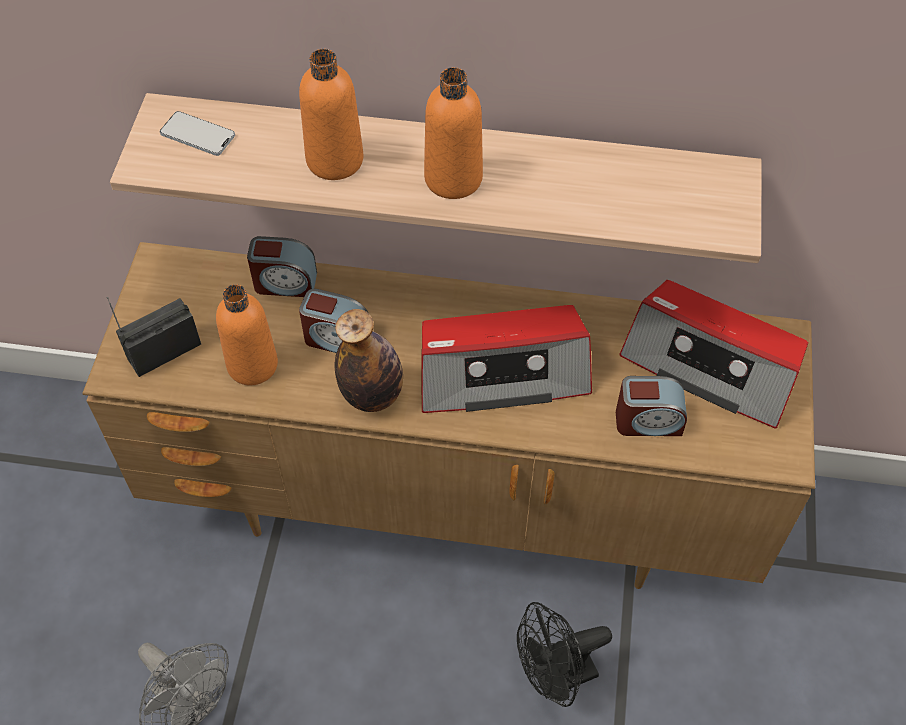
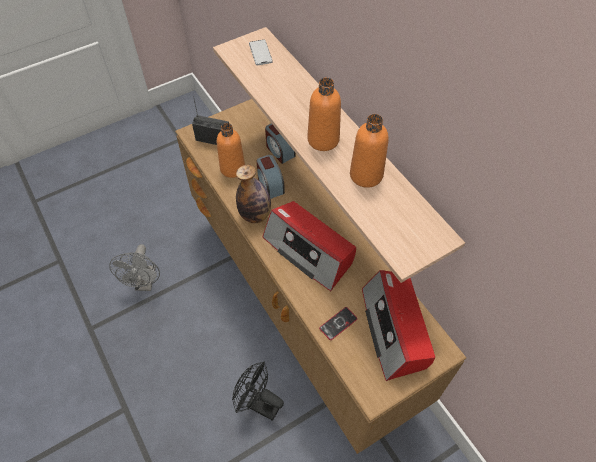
camera: 50 degrees right, 0 degrees up
orange bottle [299,49,364,180] -> orange bottle moved to [350,114,389,188]
alarm clock [616,376,687,436] -> phone [319,307,357,340]

